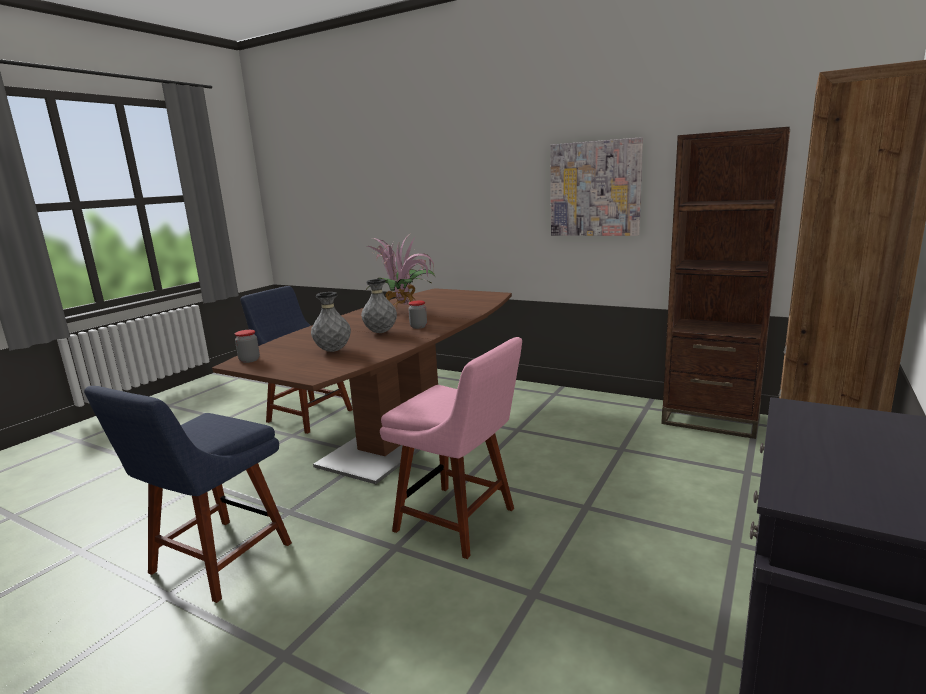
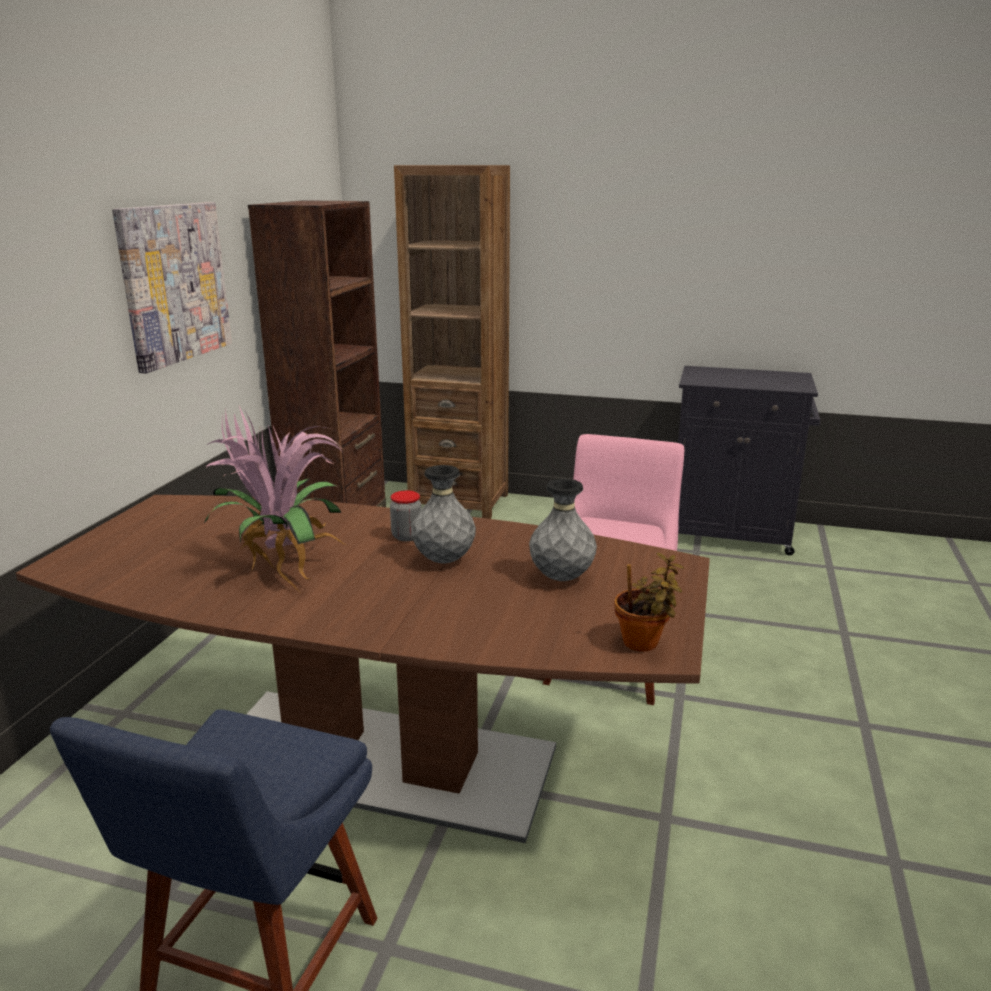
camera: 105 degrees left, 5 degrees up
blue chair [84,386,292,603] -> none
jar [235,330,260,363] -> potted plant [615,552,684,652]

